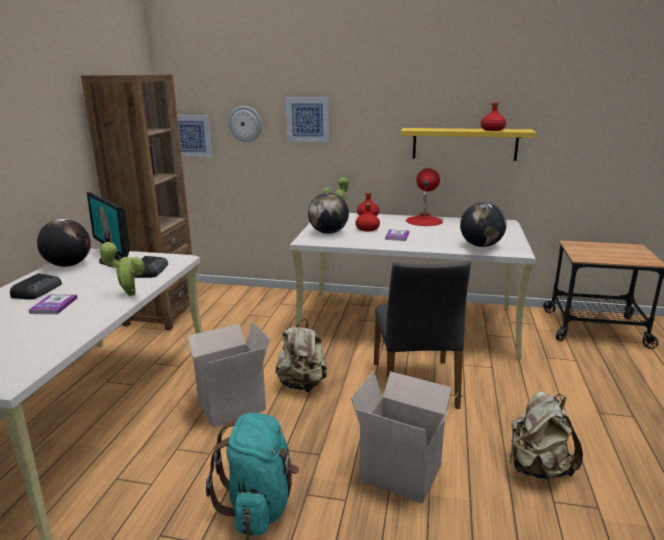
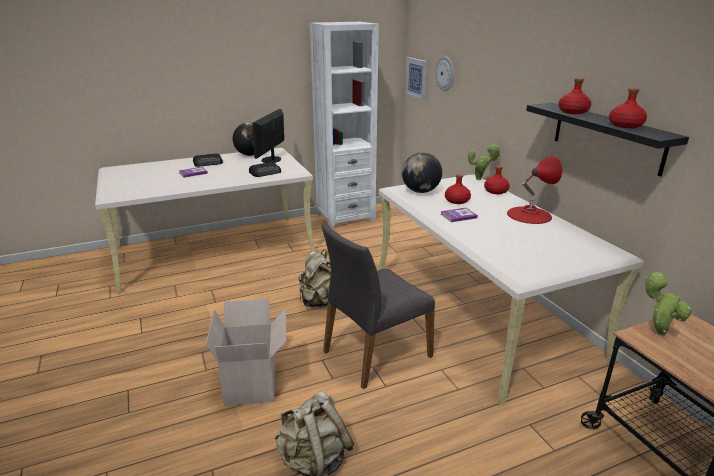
camera: 55 degrees right, 5 degrees up
brown bookcase [81,74,192,330] -> white bookcase [310,22,379,229]
potted plant [99,242,145,296] -> potted plant moved to [645,272,691,336]
cardboard box [182,321,270,427] -> none
turquoise backpack [206,413,299,536] -> none
picture [286,97,329,142] -> none
yellow shelf [400,128,536,161] -> black shelf [526,103,689,177]
globe [460,202,507,247] -> none
none -> red bottle [558,78,591,114]

